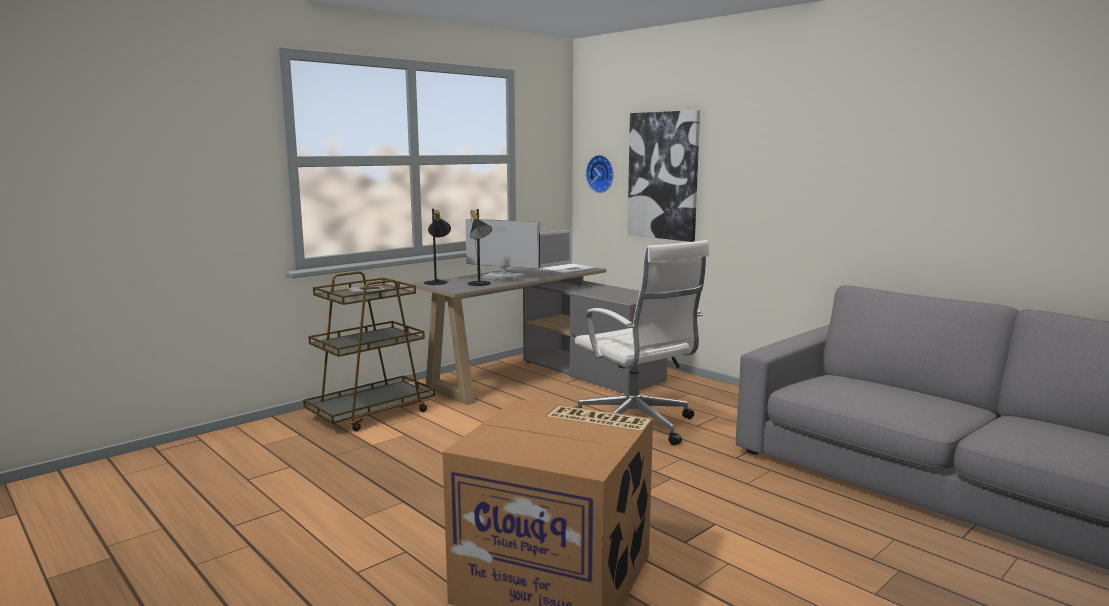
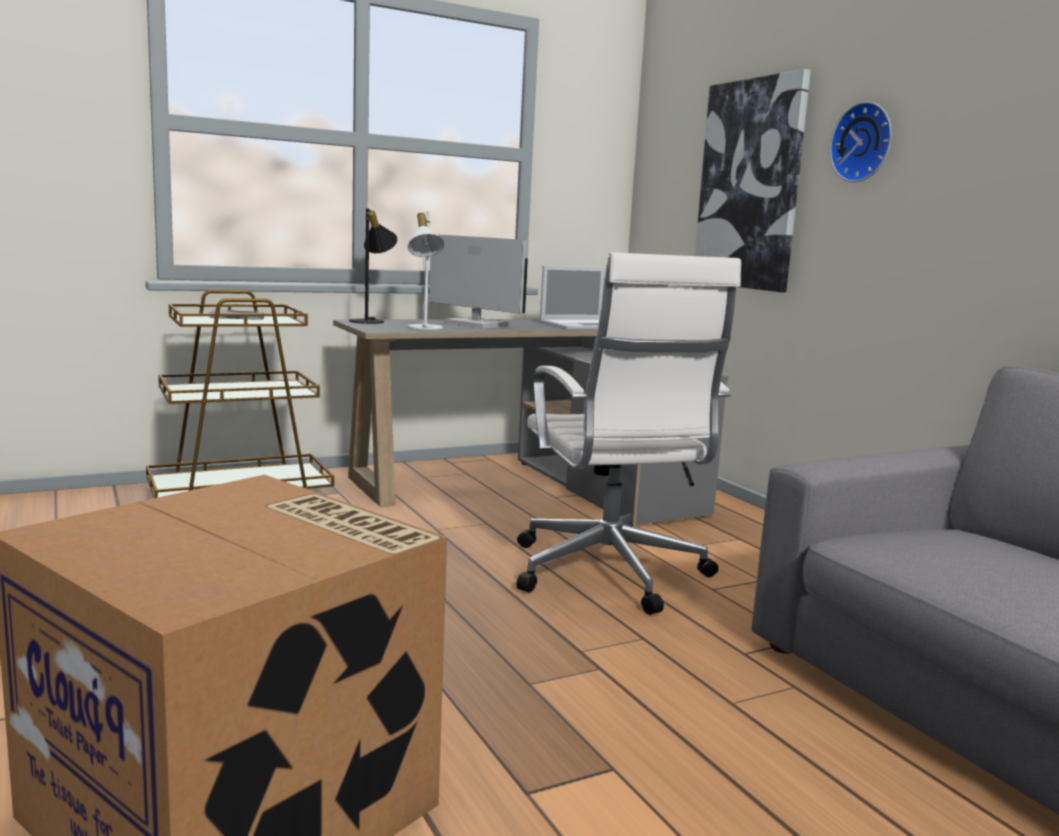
camera: 15 degrees right, 0 degrees up
black table lamp [468,209,492,286] -> white table lamp [408,211,444,330]
wall clock [586,155,614,193] -> wall clock moved to [830,102,892,182]

